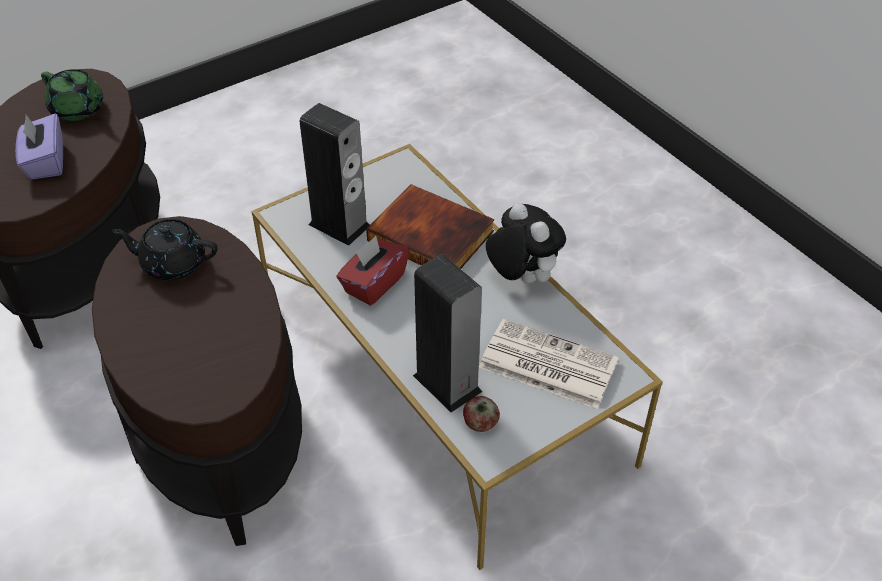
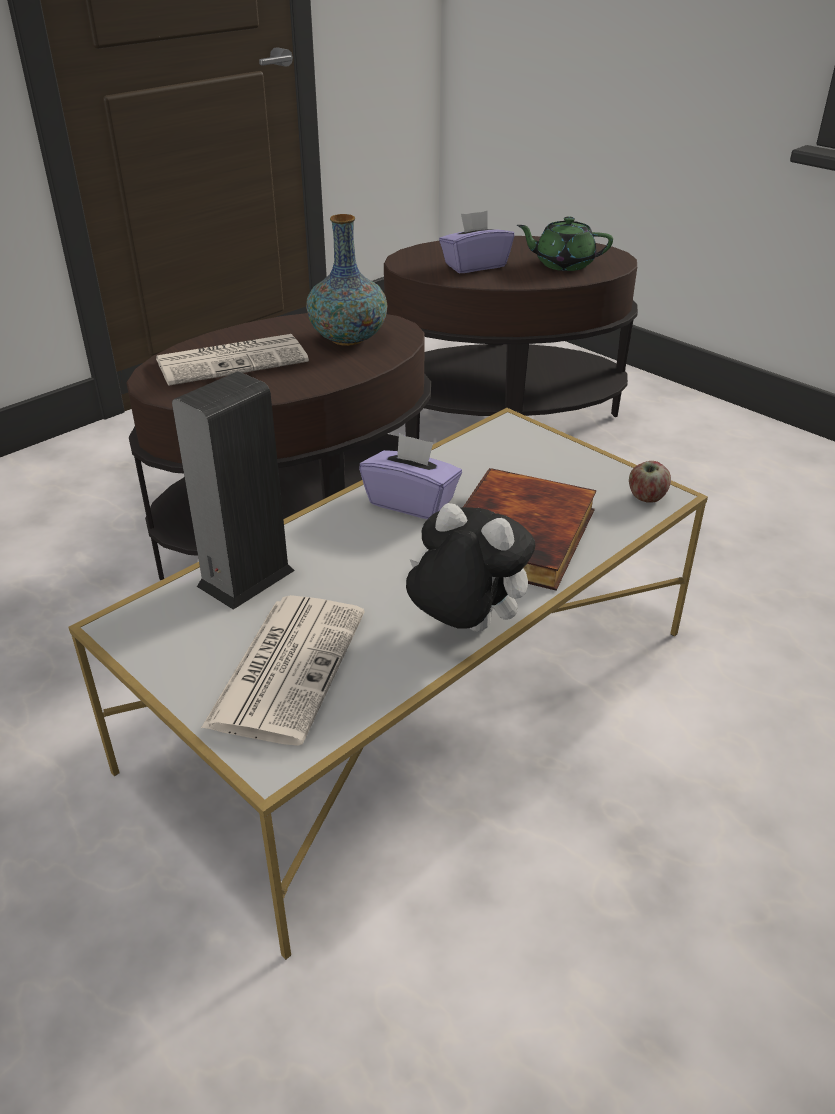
camera: 80 degrees right, 10 degrees down
green teapot [41,69,103,121] -> green teapot turned 75 degrees clockwise [517,217,613,271]
black teapot [112,219,217,280] -> vase [306,214,388,346]
speaker [300,103,370,246] -> none
red tissue box [336,236,409,306] -> purple tissue box [359,433,462,519]
apple [463,396,500,432] -> apple moved to [629,461,671,503]
plush toy [486,203,566,283] -> plush toy turned 105 degrees counterclockwise [406,503,535,632]
none -> newspaper [156,334,309,386]

